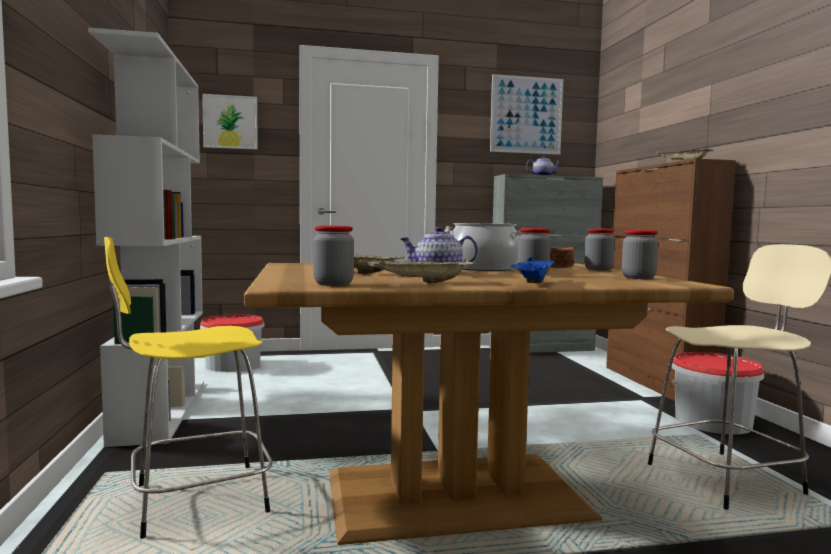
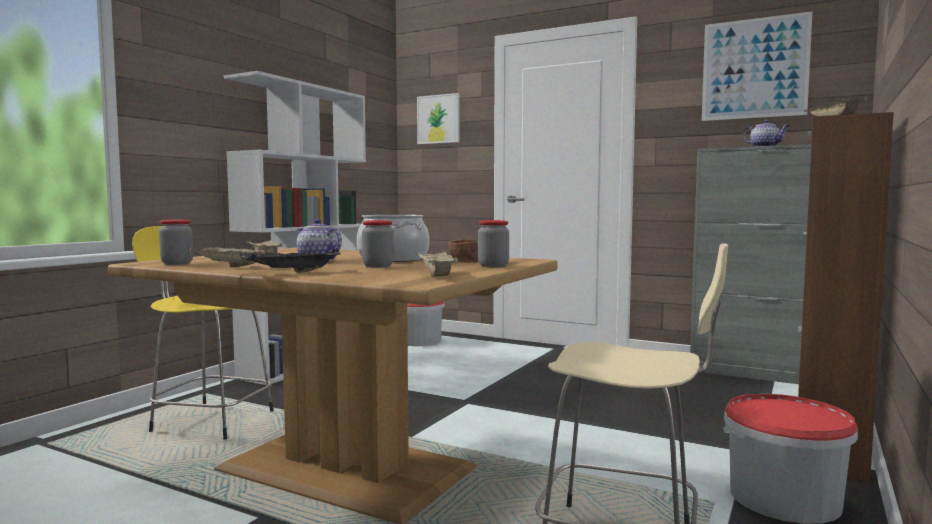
camera: 40 degrees right, 0 degrees up
blue tray [510,257,555,283] -> black tray [239,249,341,273]
jar [622,230,659,279] -> beige tray [415,250,458,277]

